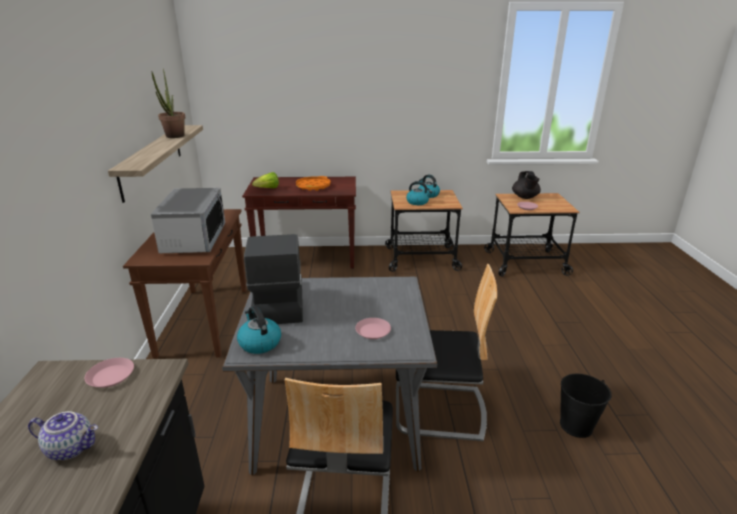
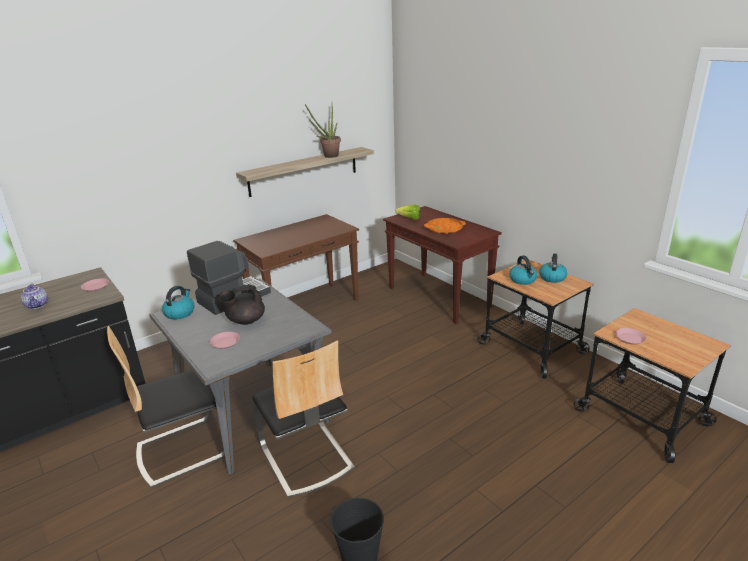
camera: 55 degrees right, 0 degrees up
microwave [151,188,225,253] -> none
black teapot [512,171,541,199] -> black teapot moved to [219,284,265,325]

